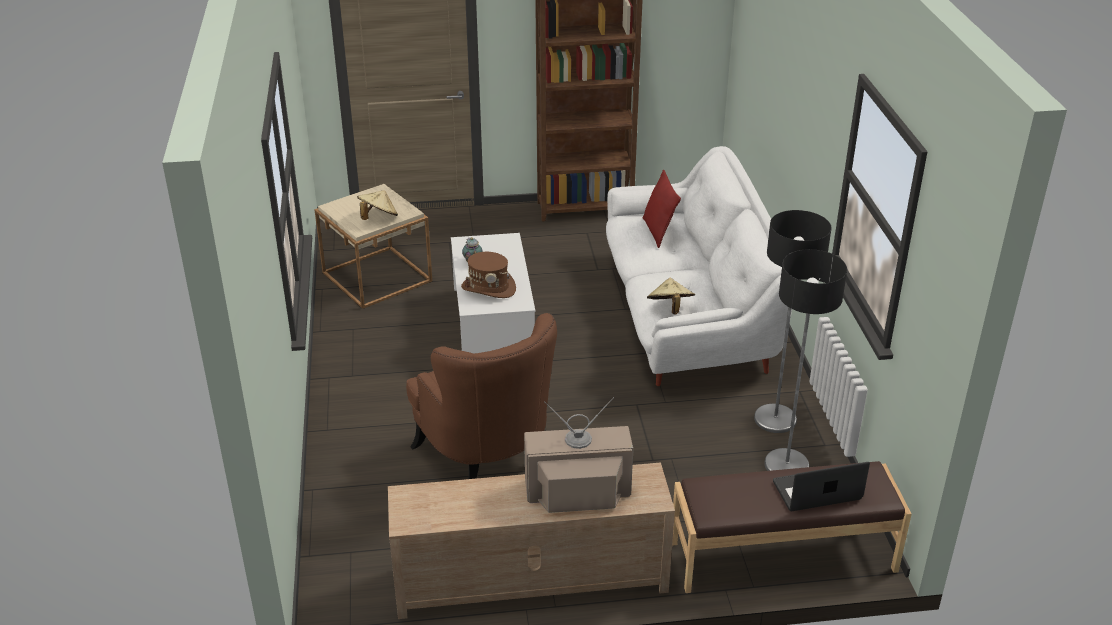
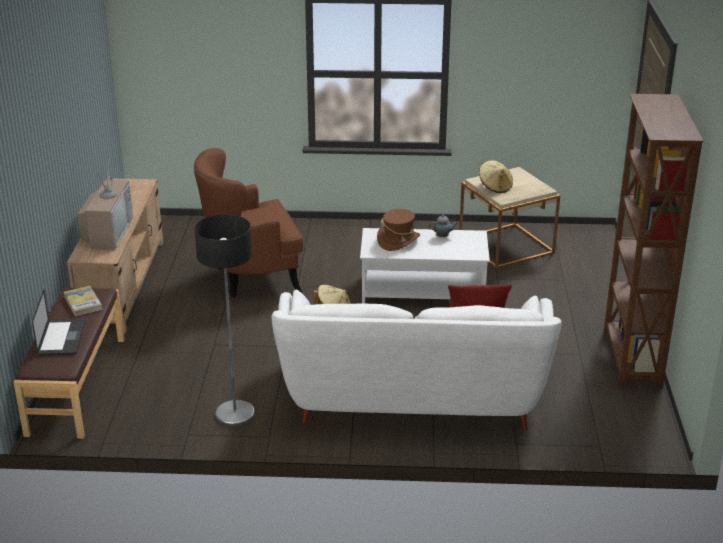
camera: 100 degrees right, 5 degrees down
floor lamp [765,249,847,471] -> none
none -> book [64,286,102,316]

